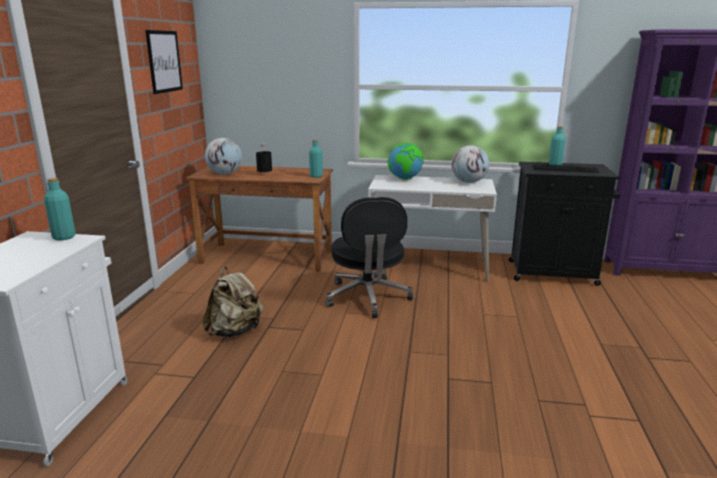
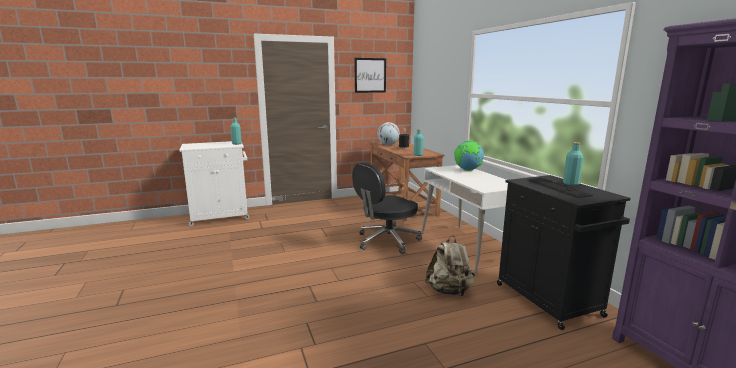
camera: 60 degrees right, 5 degrees down
beige backpack [202,267,264,337] -> beige backpack moved to [425,235,475,296]
globe [451,145,489,183] -> none

